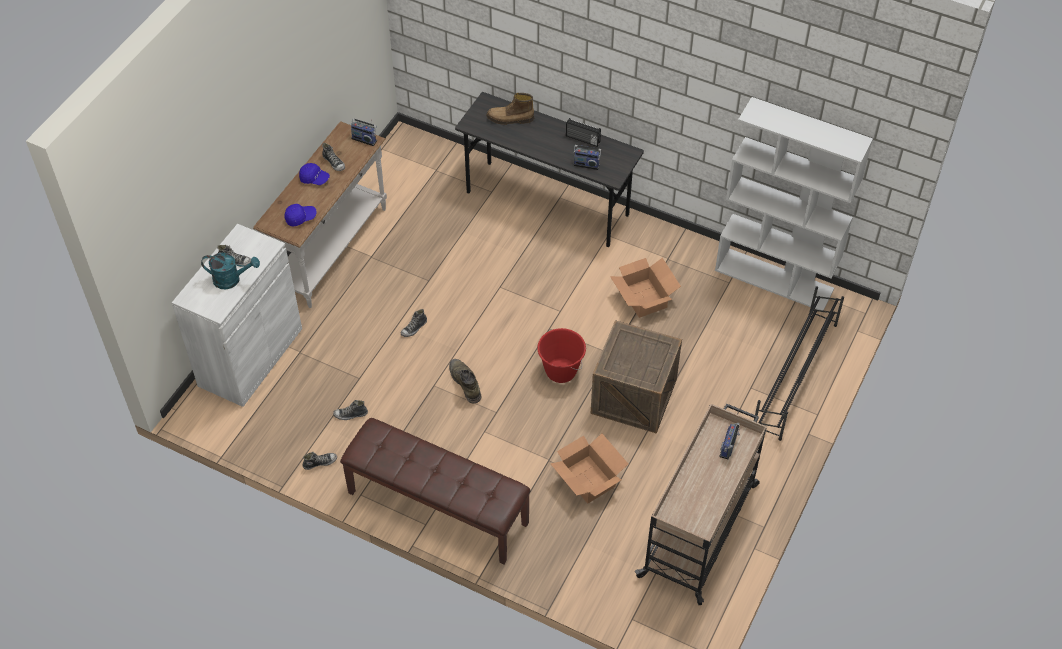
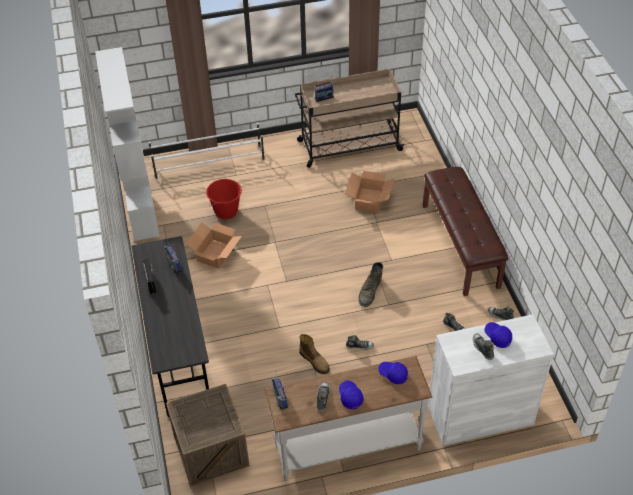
camera: 130 degrees left, 5 degrees down
turquoise watering can [201,253,260,289] -> blue cap [485,322,512,348]
boot [486,93,534,125] -> boot moved to [299,334,330,374]
red bucket [537,328,586,383] -> red bucket moved to [206,179,242,219]
crate [591,320,682,434] -> crate moved to [166,384,250,487]
black shoe rack [754,286,844,441] -> white shoe rack [148,123,265,180]

